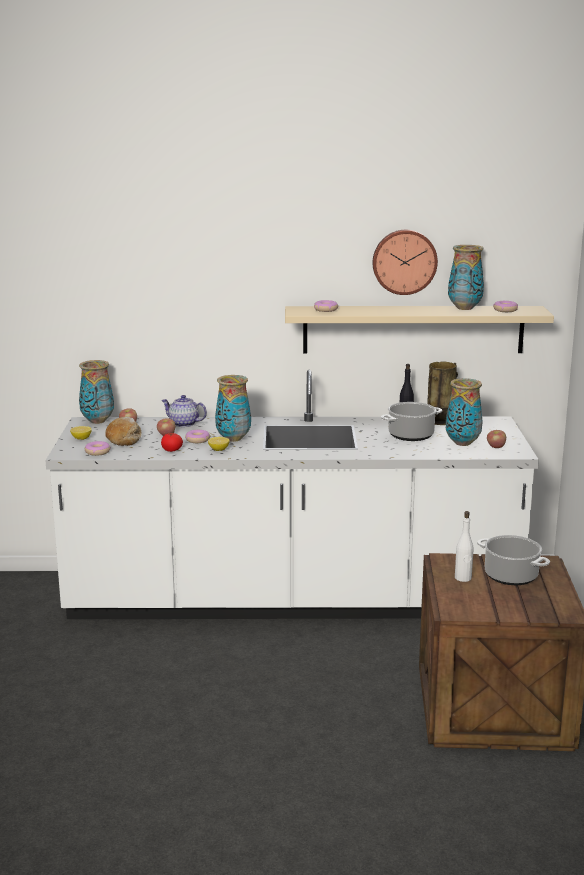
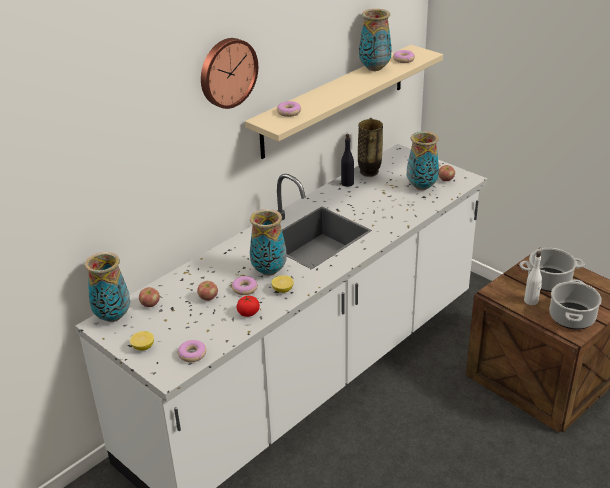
camera: 45 degrees left, 15 degrees up
bread [105,417,141,446] -> none
teapot [161,395,207,427] -> none
wall clock [373,230,438,295] -> wall clock moved to [201,38,258,109]
cooking pot [381,402,442,441] -> cooking pot moved to [550,279,602,329]

